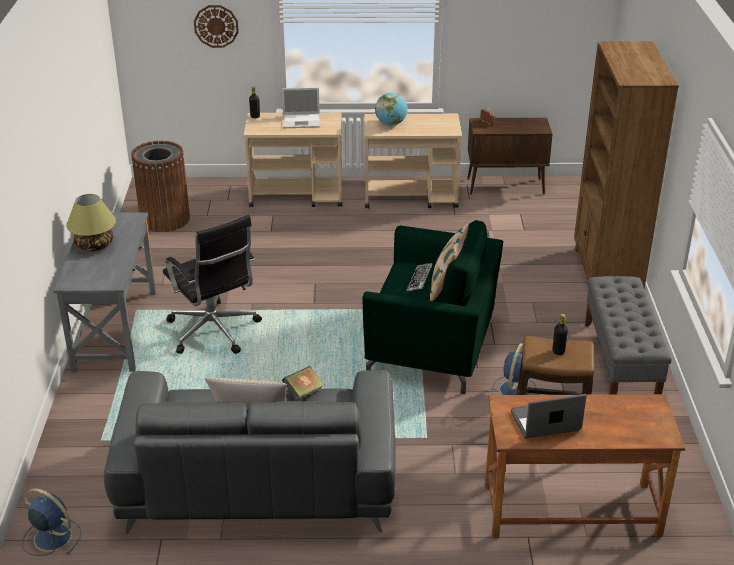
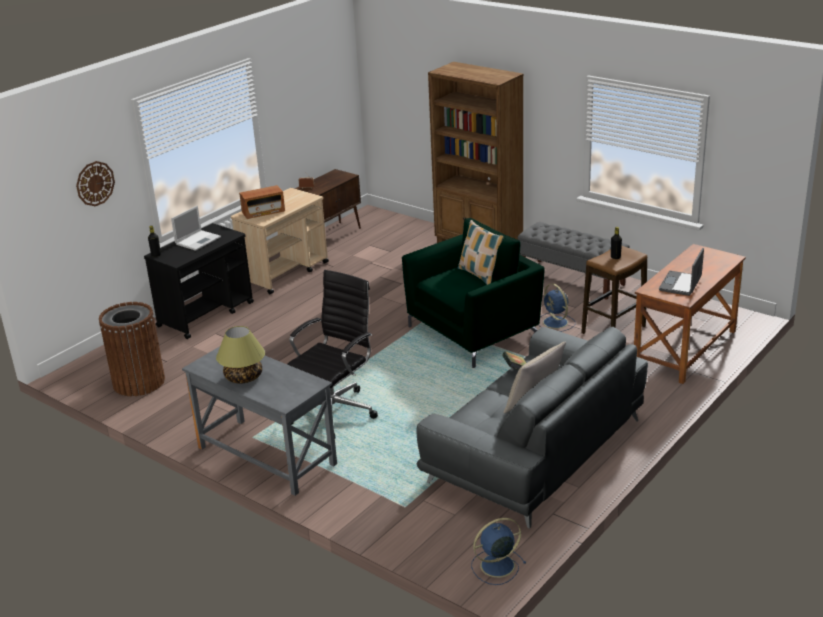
camera: 50 degrees left, 5 degrees down
black office chair [163,215,262,354] -> black office chair turned 60 degrees counterclockwise [287,270,378,438]
beige cart [244,113,342,207] -> black cart [144,223,254,339]
globe [375,92,408,126] -> radio [239,185,285,219]
keyboard [407,263,432,291] -> none

